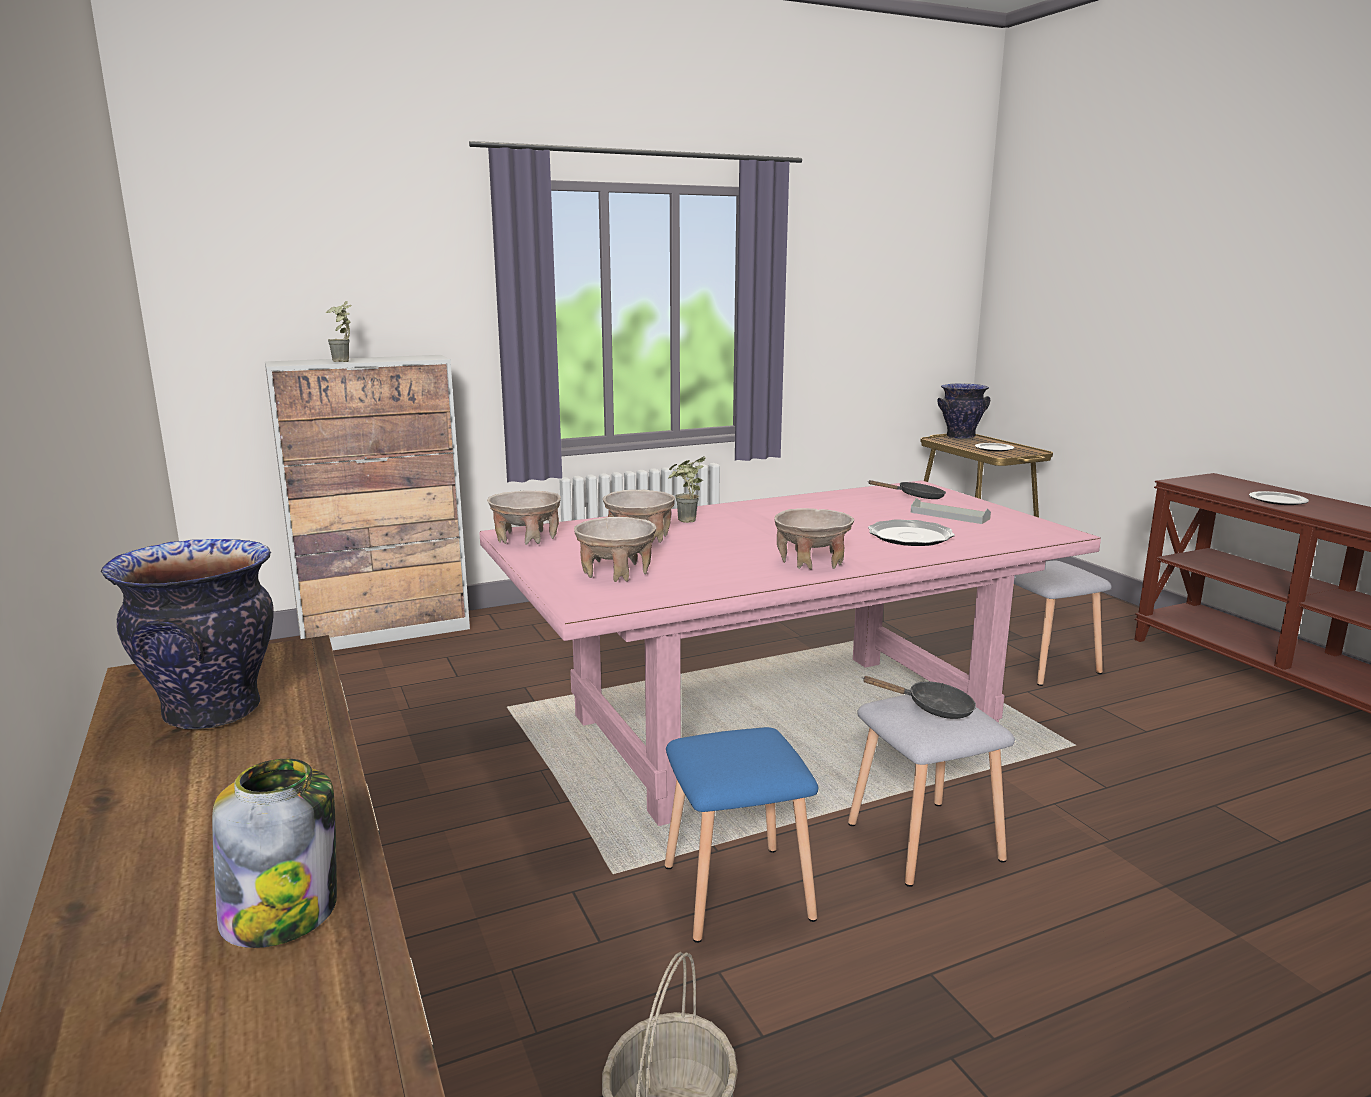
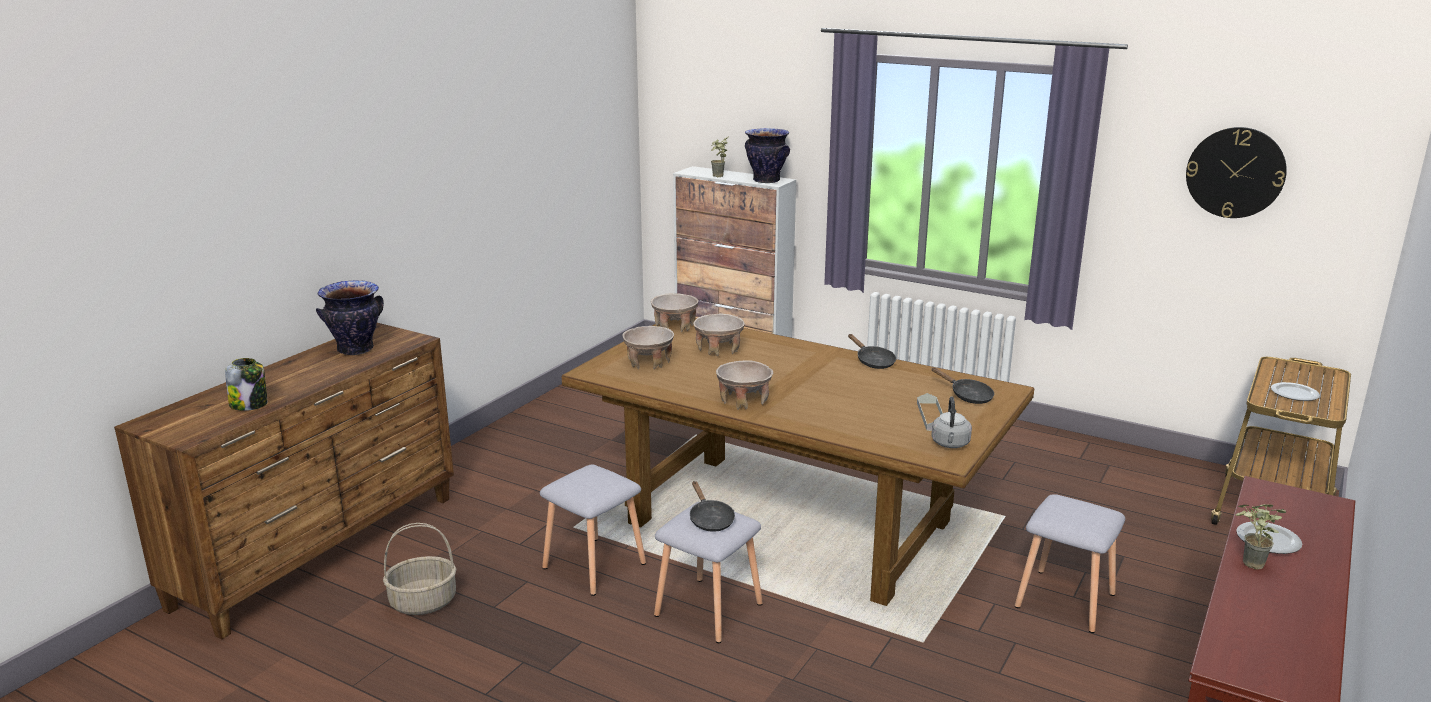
camera: 55 degrees right, 5 degrees up
pink dining table [479,480,1101,826] -> brown dining table [562,318,1034,606]
blue stool [665,727,819,943] -> grey stool [540,465,646,596]
potted plant [668,456,706,523] -> potted plant moved to [1236,504,1286,569]
plate [868,519,955,546] -> none
vase [937,384,990,439] -> vase moved to [745,128,790,183]
none -> black frying pan [848,334,896,369]
none -> grey kettle [931,397,972,448]
none -> wall clock [1186,127,1287,218]

